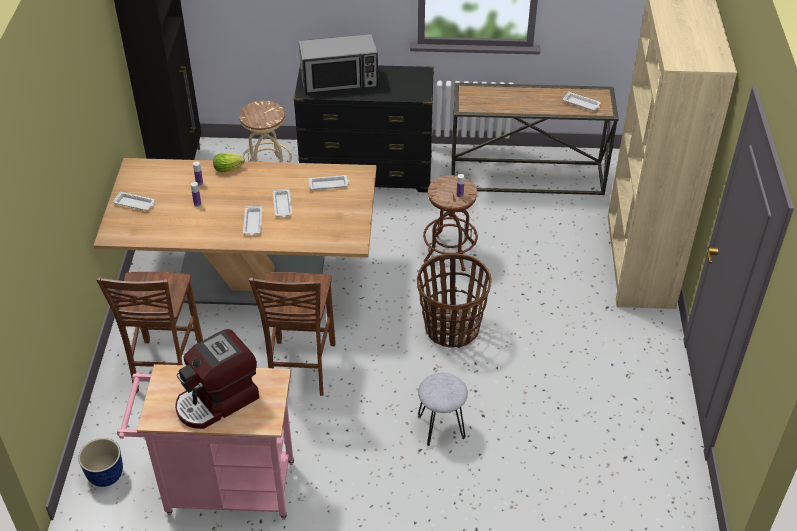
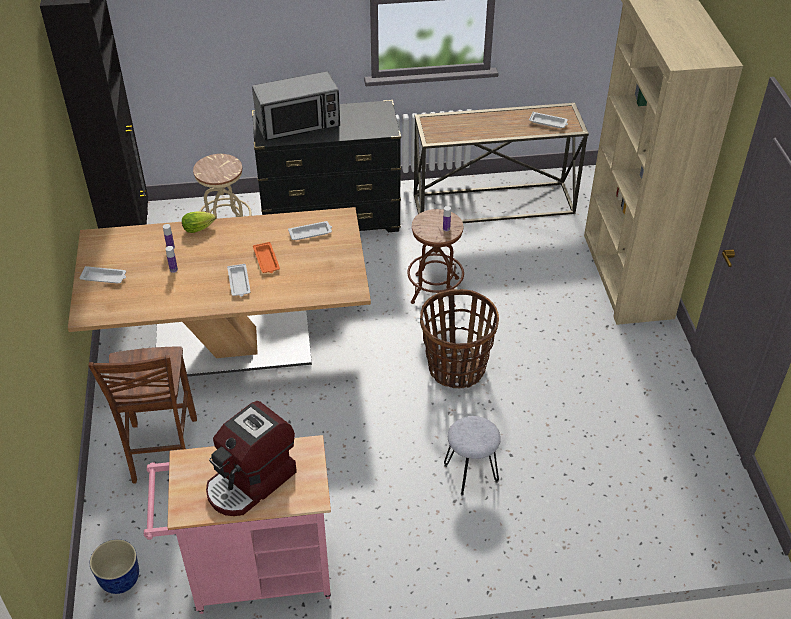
camera: 10 degrees left, 0 degrees up
brown chair [249,272,335,396] -> none
white tray [273,189,292,218] -> orange tray [253,242,280,273]

